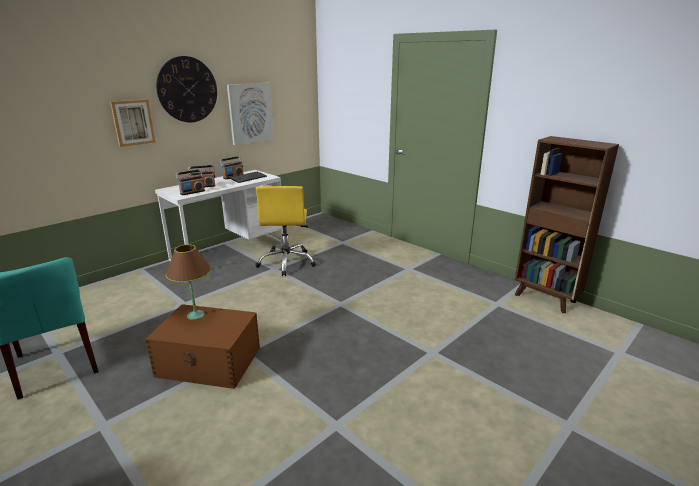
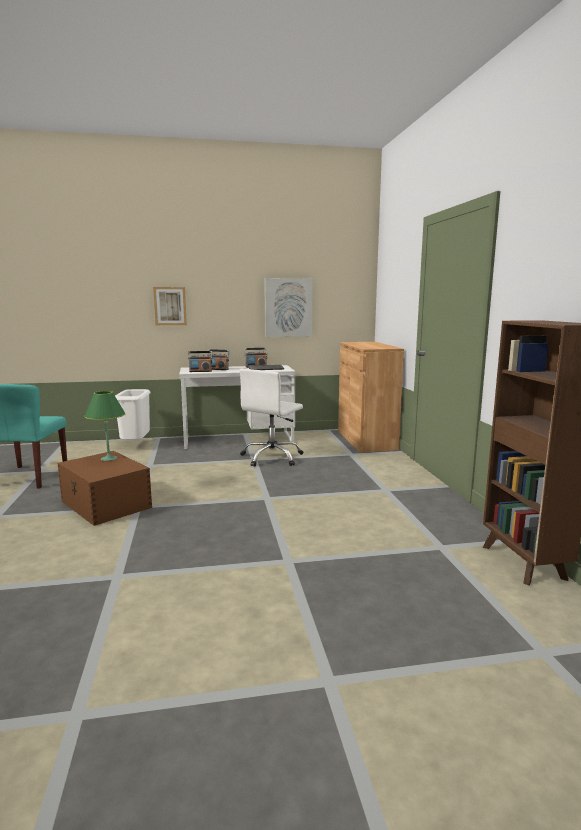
camera: 35 degrees right, 10 degrees down
wall clock [156,56,217,122] -> none
brown table lamp [166,244,211,320] -> green table lamp [84,391,126,461]
yellow office chair [255,186,316,276] -> white office chair [240,369,303,467]
none -> white trash can [115,389,151,440]
none -> brown cabinet [338,342,404,453]

